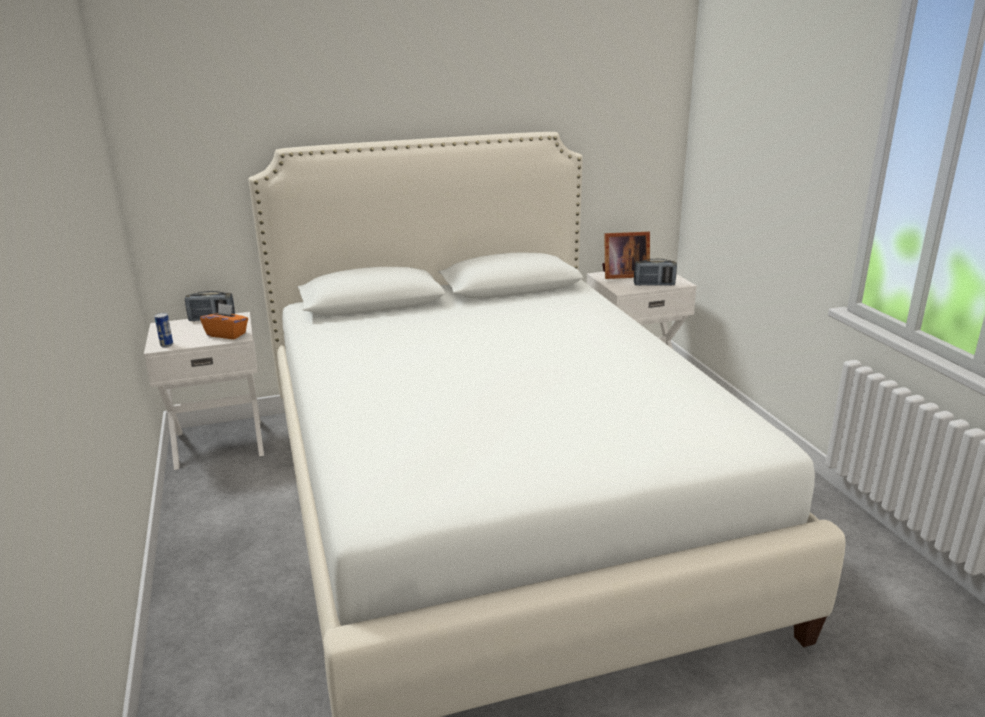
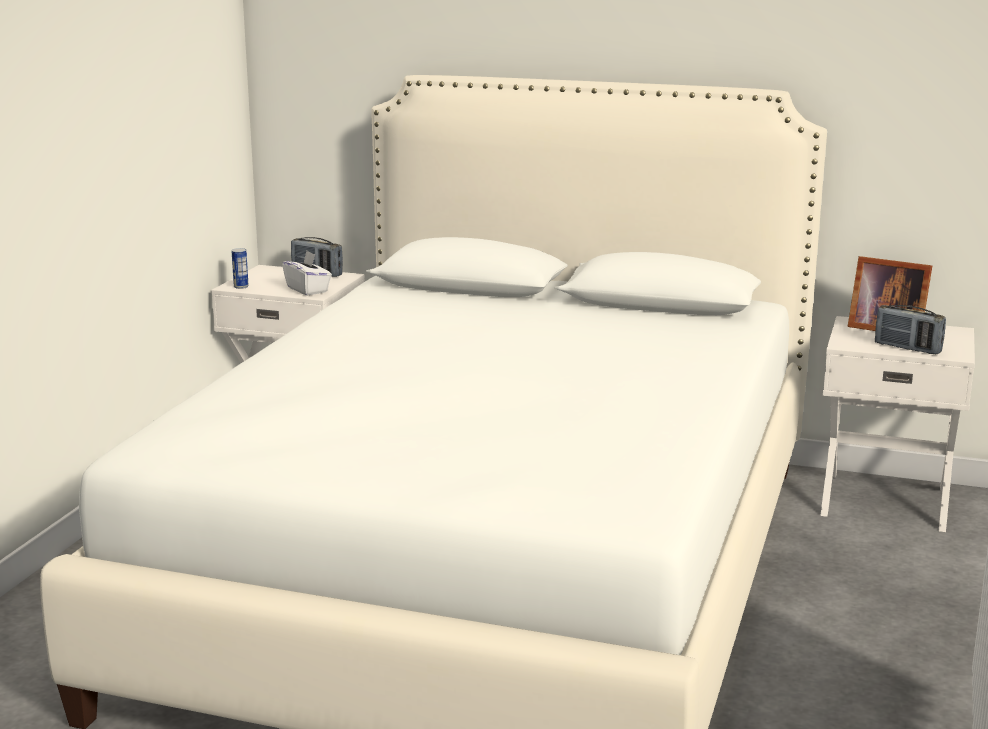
camera: 35 degrees right, 5 degrees down
orange tissue box [200,303,248,339] -> white tissue box [282,251,332,296]

